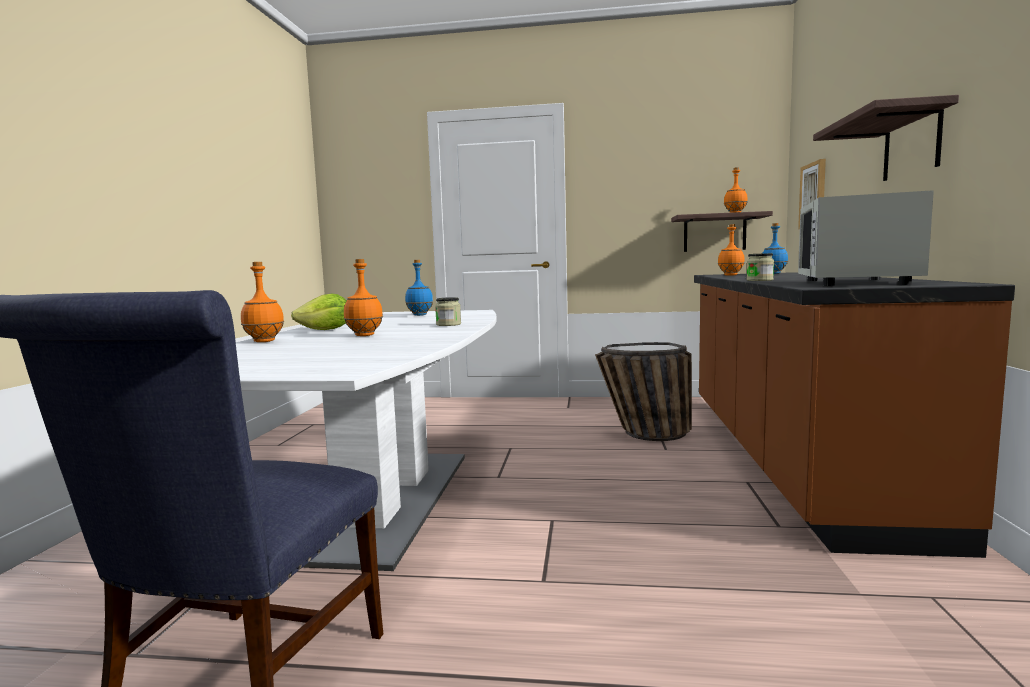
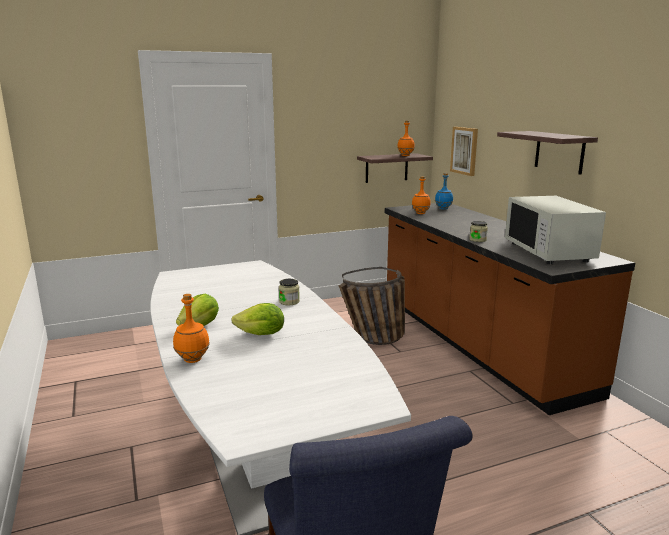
camera: 30 degrees left, 10 degrees up
orange bottle [344,259,383,336] -> lettuce [231,303,284,335]
blue bottle [405,260,433,316] -> none

